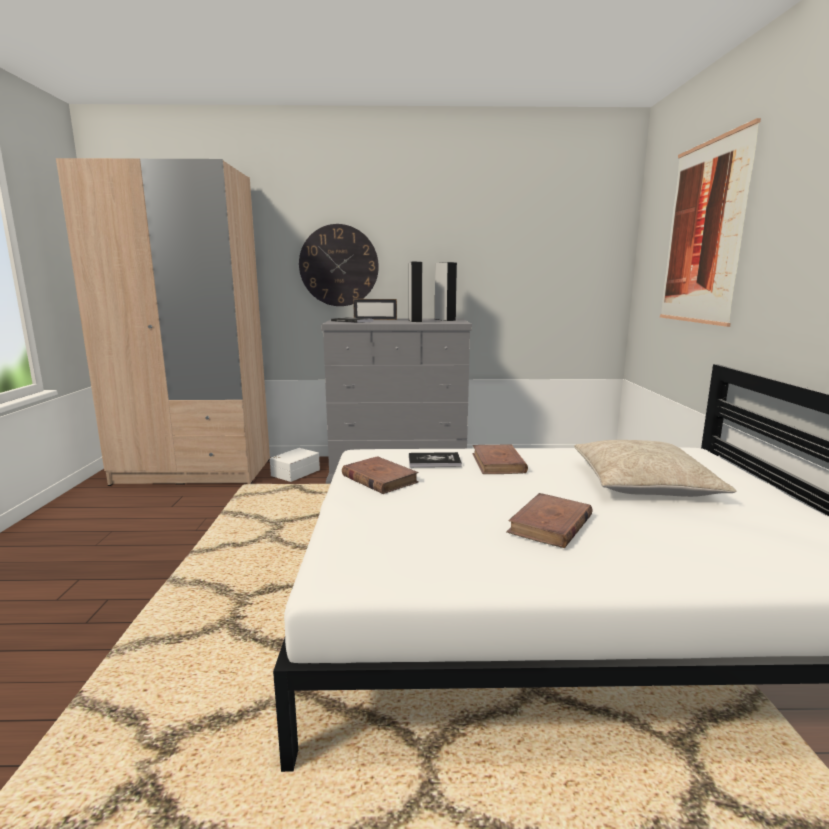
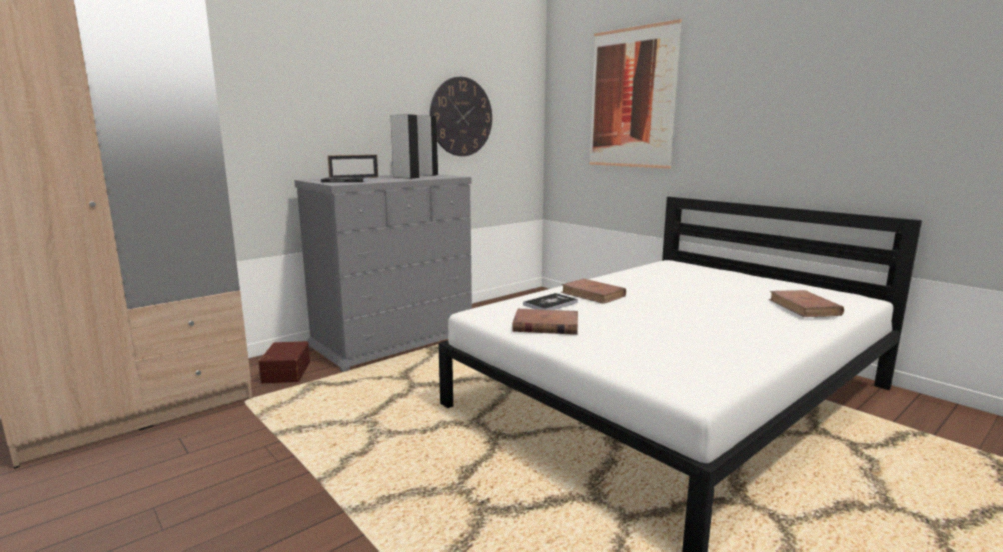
camera: 40 degrees left, 0 degrees up
white storage box [270,448,320,482] -> brown storage box [258,341,310,383]
wall clock [299,224,379,306] -> wall clock moved to [430,77,492,156]
brown book [506,493,592,548] -> brown book moved to [769,290,844,317]
beige pillow [574,440,736,497] -> none

